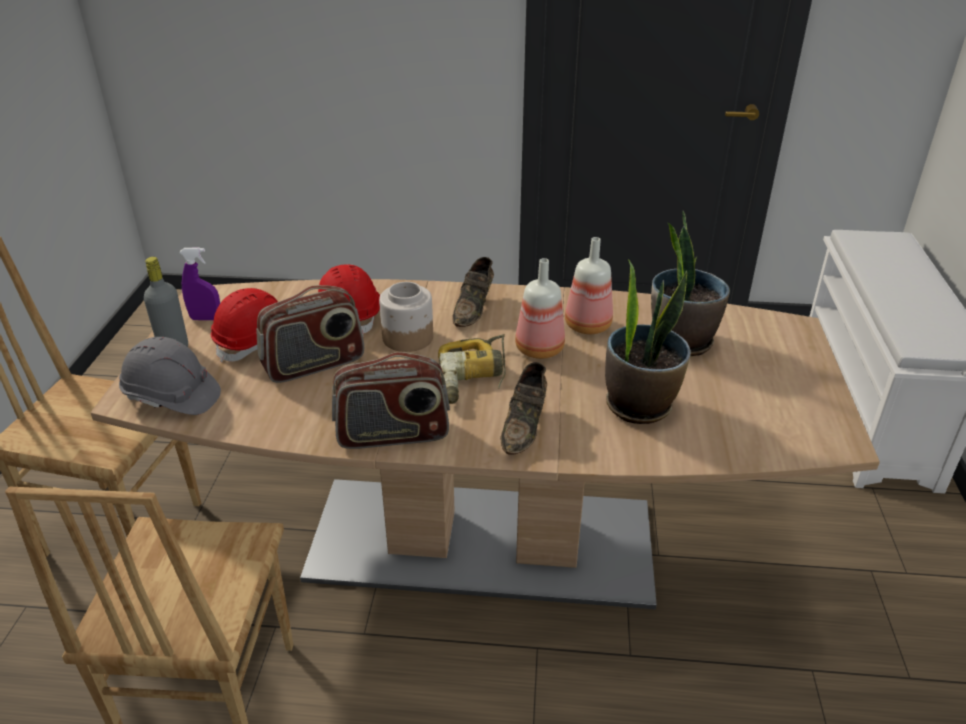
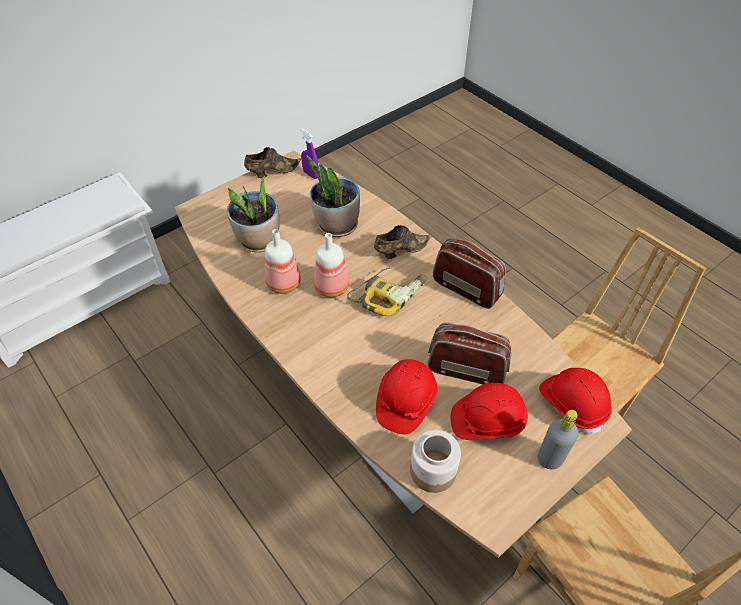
camera: 135 degrees left, 15 degrees up
grey hard hat [119,337,221,415] -> red hard hat [539,368,612,434]
purple spray bottle [179,248,220,320] -> purple spray bottle moved to [301,128,319,179]
jar [379,282,433,352] -> jar moved to [410,430,461,493]
brown shoe [452,257,494,327] -> brown shoe moved to [244,147,301,178]

